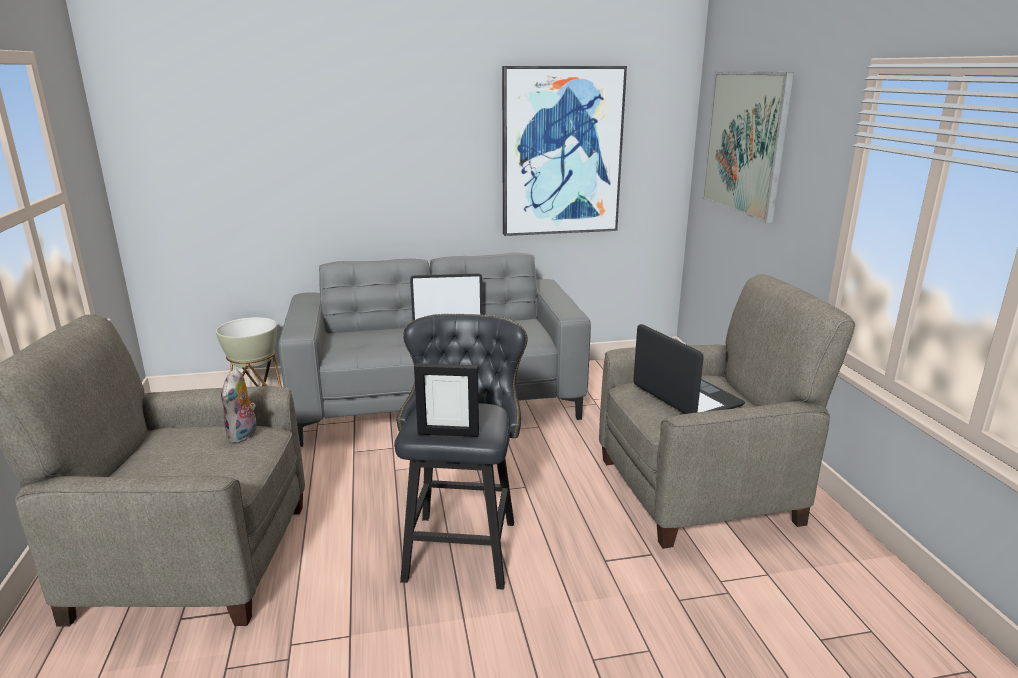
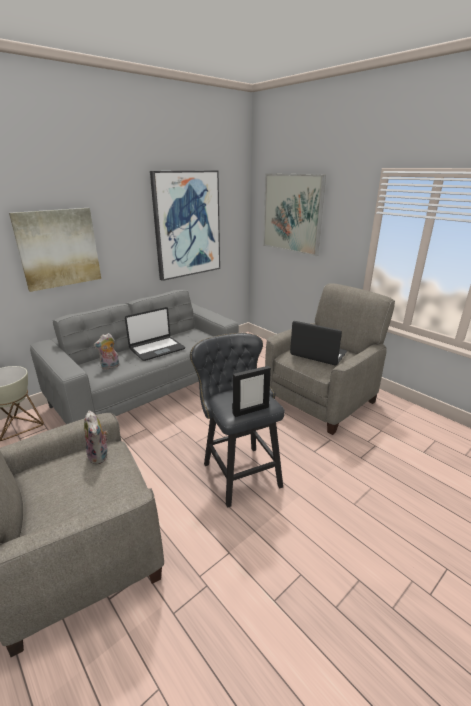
camera: 30 degrees left, 5 degrees up
none -> picture [9,208,101,292]
none -> plush toy [93,333,120,370]

